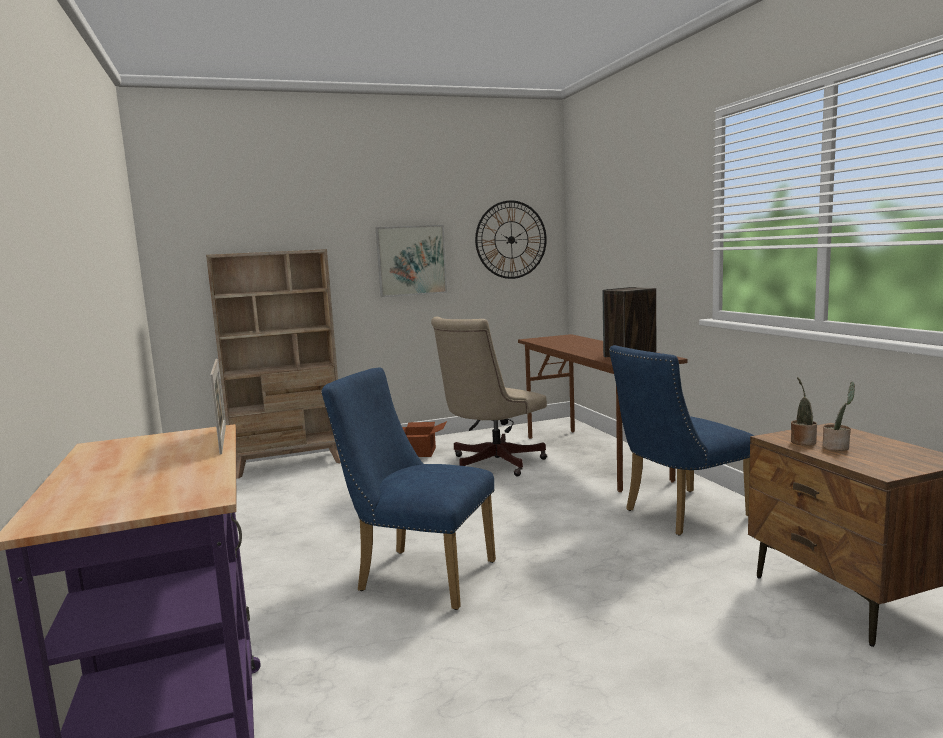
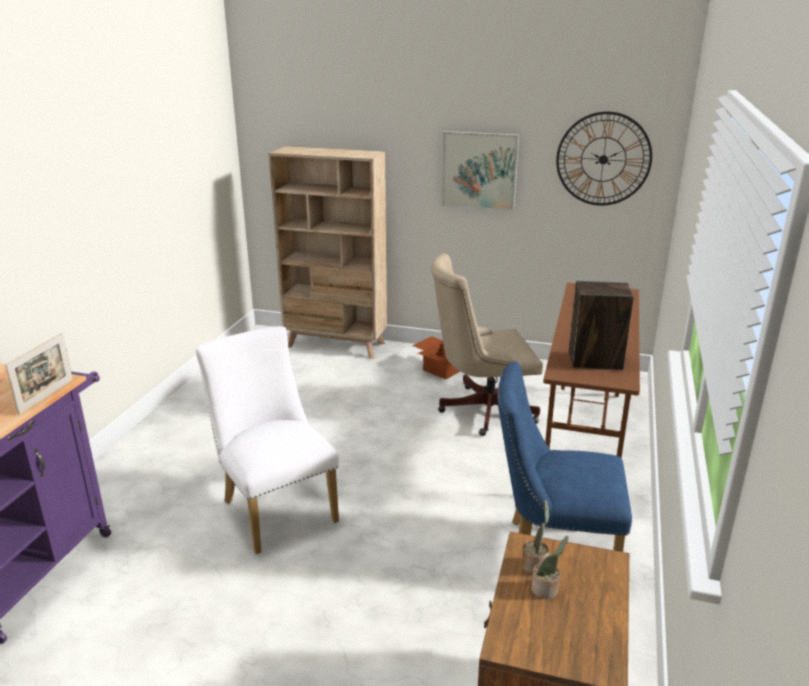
camera: 35 degrees right, 15 degrees up
blue chair [321,367,496,610] -> white chair [195,326,339,554]

